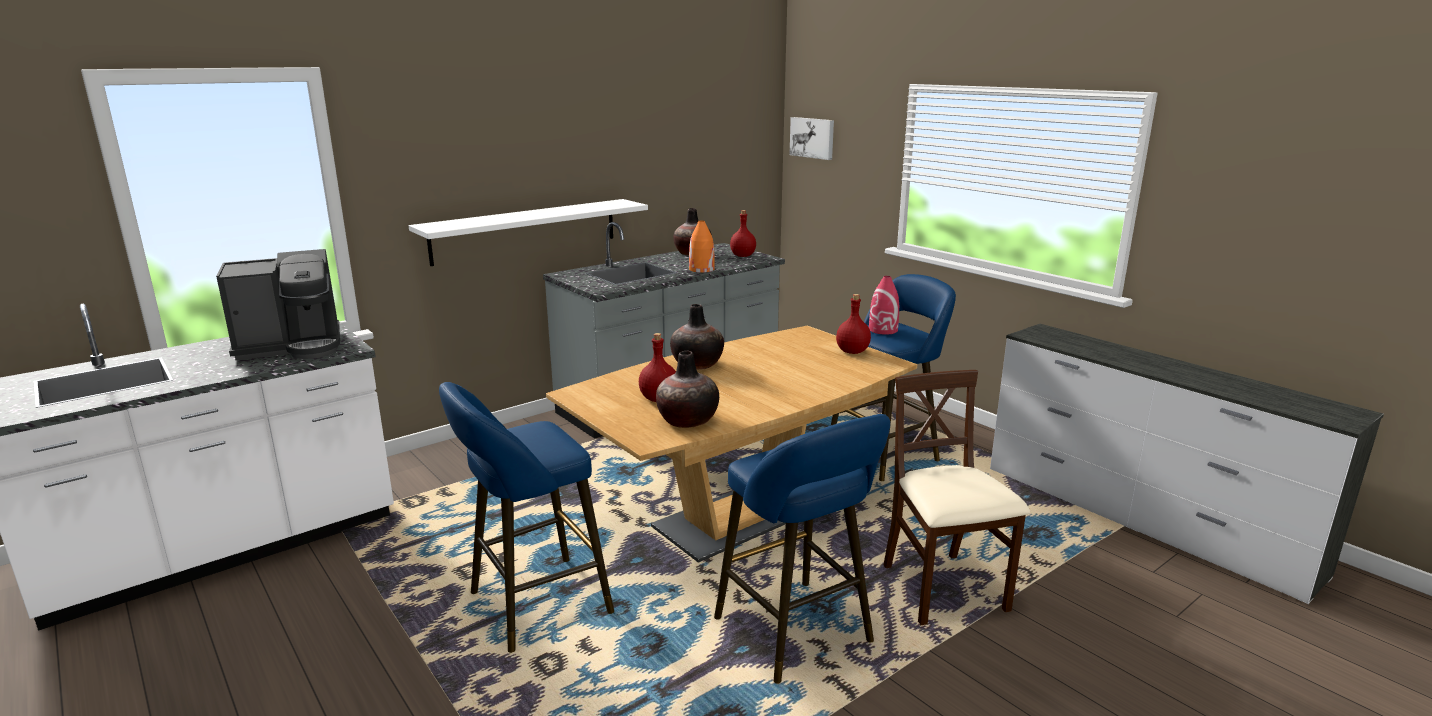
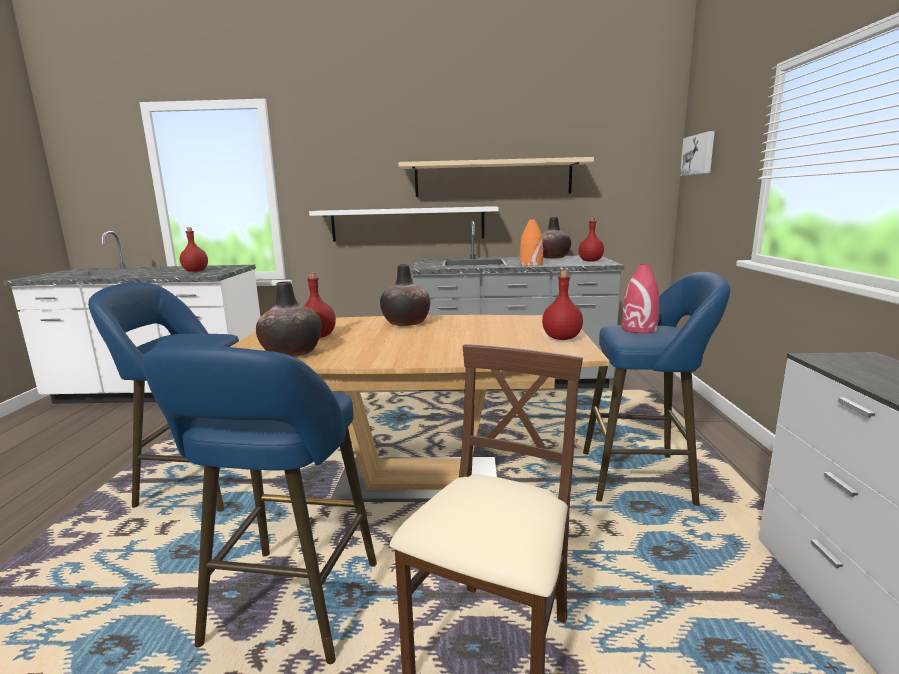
camera: 40 degrees right, 5 degrees down
coffee machine [216,249,340,360] -> red bottle [180,227,208,272]
none -> beige shelf [398,157,594,197]

